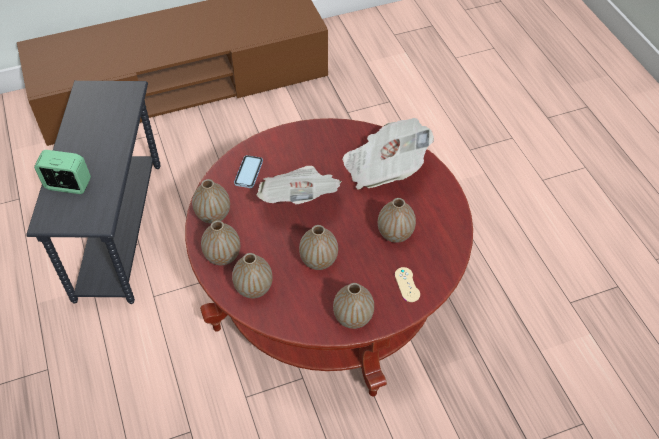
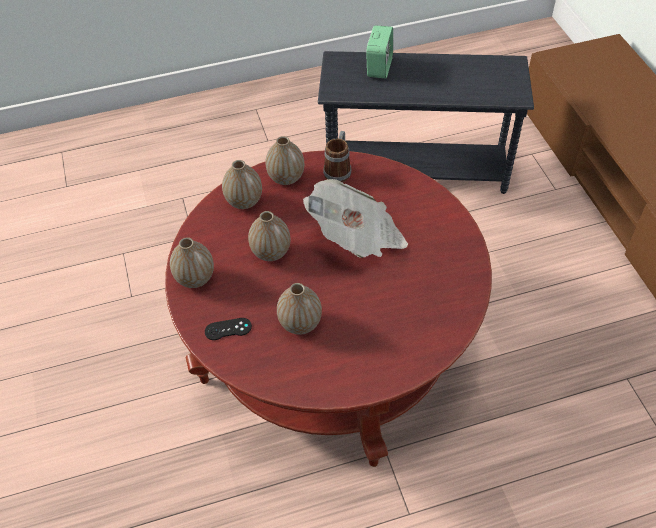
camera: 95 degrees right, 0 degrees up
vase [192,179,230,224] -> mug [323,131,351,182]
phone [234,155,263,188] -> none
newspaper [342,118,434,190] -> none
beige game controller [395,267,420,302] -> black game controller [205,318,252,340]

